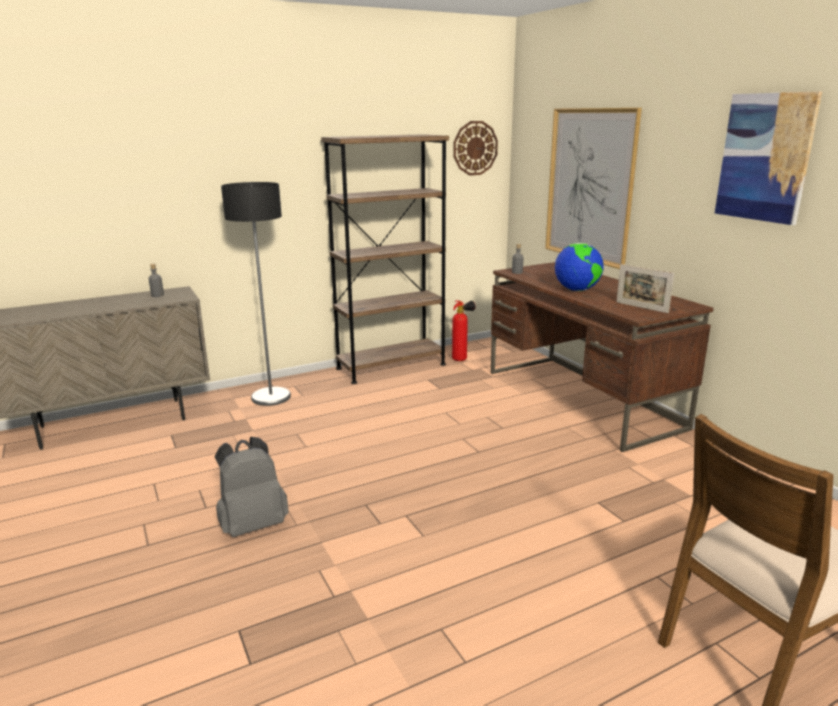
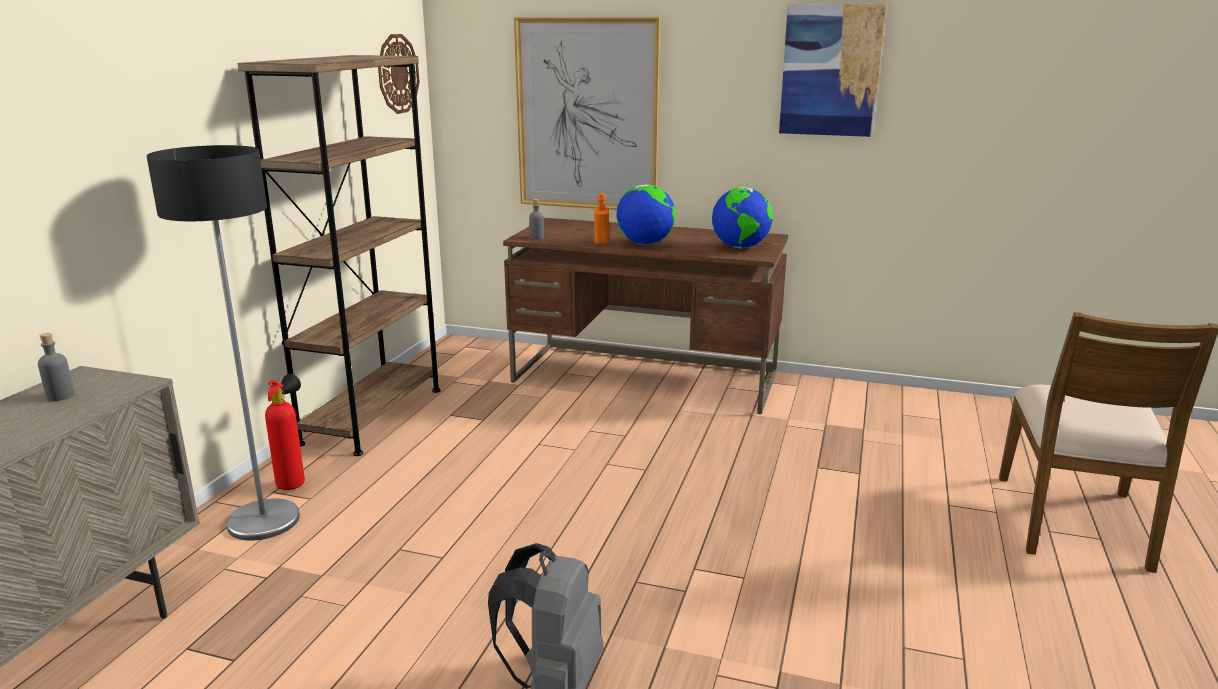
camera: 45 degrees left, 0 degrees up
fire extinguisher [452,300,475,361] -> fire extinguisher moved to [265,374,305,490]
picture frame [616,264,674,313] -> globe [712,187,773,248]
none -> orange bottle [594,193,609,245]

